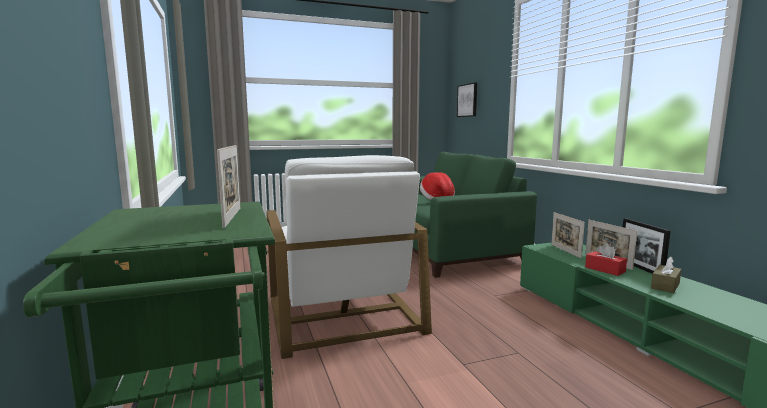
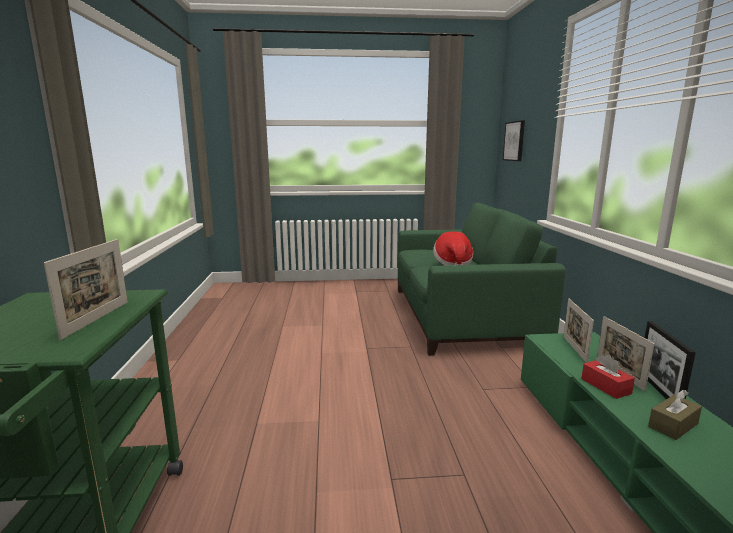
camera: 15 degrees right, 5 degrees up
white armchair [266,155,432,359] -> none

